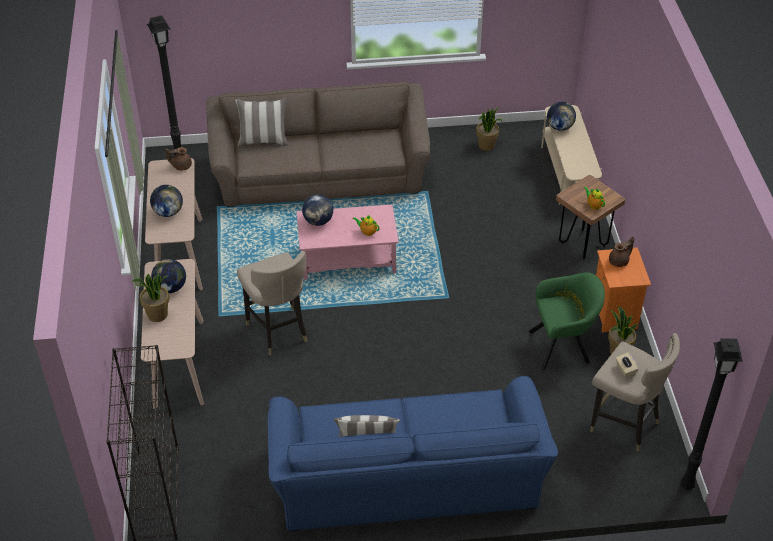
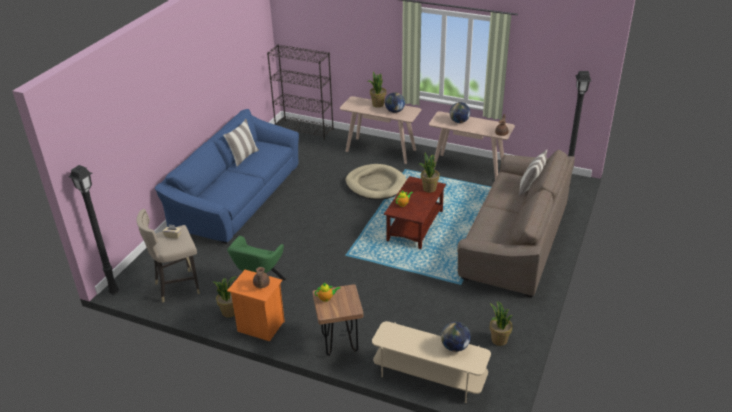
camera: 120 degrees right, 10 degrees down
beige stool [237,251,308,355] -> beige dog bed [346,164,407,200]
pink coffee table [297,204,399,280] -> brown coffee table [384,176,446,249]
globe [302,194,333,226] -> potted plant [418,153,439,193]

